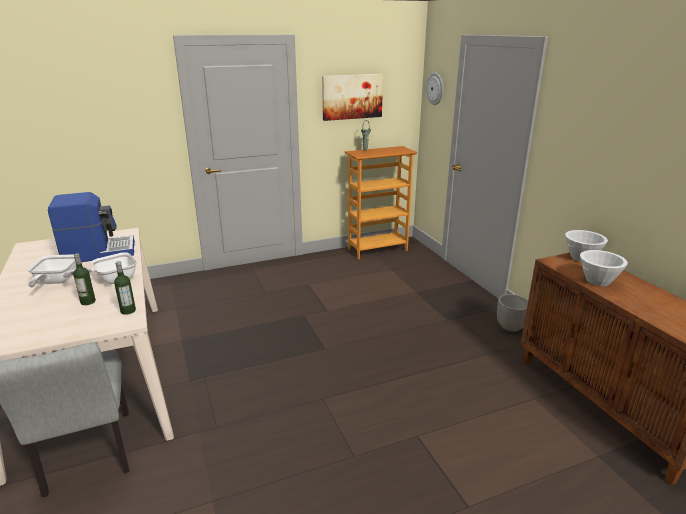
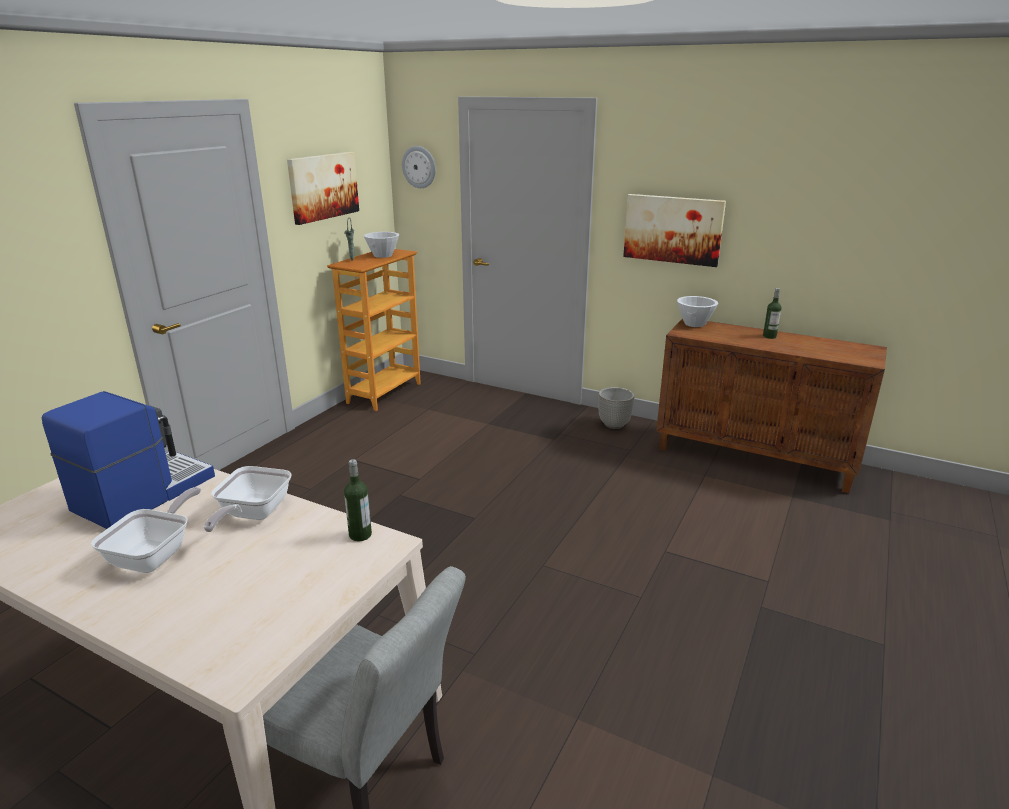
camera: 40 degrees left, 0 degrees up
frying pan [28,254,76,287] -> frying pan turned 120 degrees counterclockwise [91,487,201,573]
bottle [73,253,96,305] -> bottle moved to [763,288,782,339]
white bowl [580,250,628,286] -> white bowl moved to [364,232,399,258]
none -> picture [623,194,726,267]

